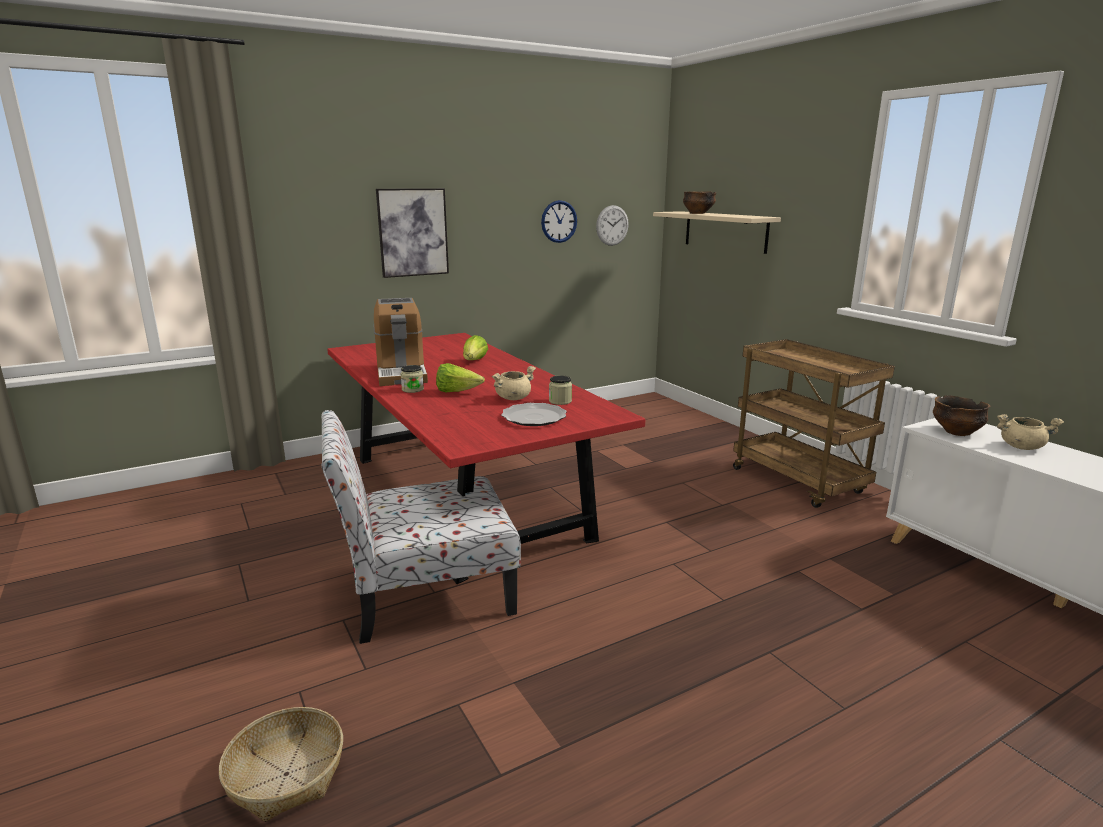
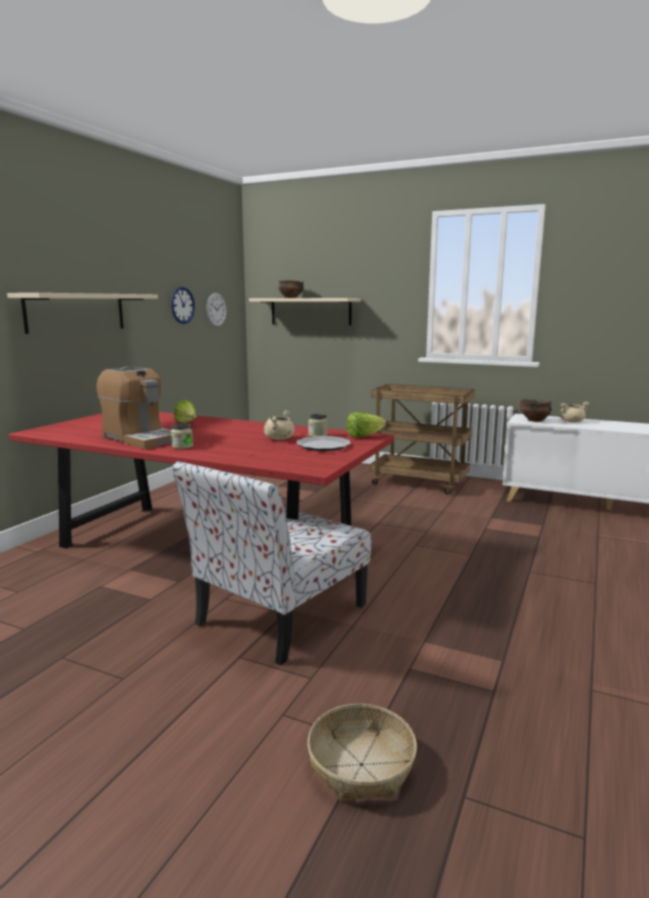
camera: 35 degrees left, 5 degrees down
picture [376,188,449,278] -> beige shelf [7,293,158,334]
lettuce [436,363,485,393] -> lettuce moved to [347,412,386,438]

